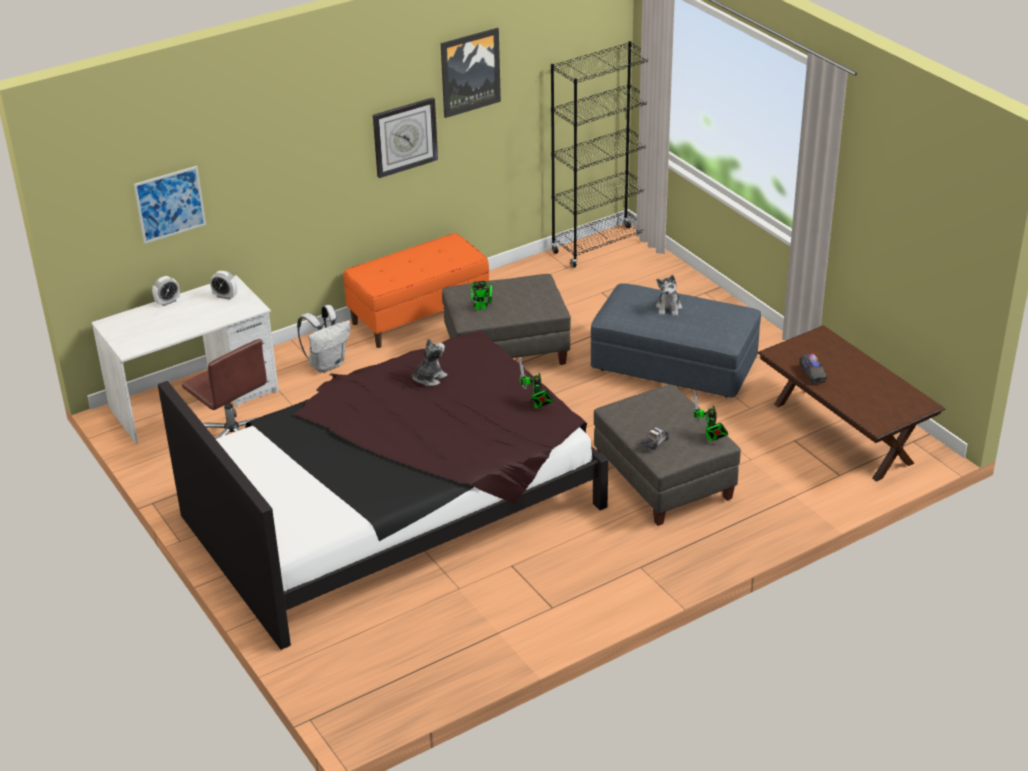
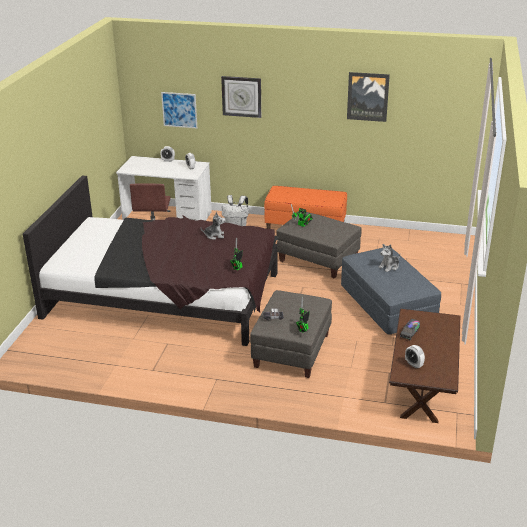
camera: 45 degrees right, 5 degrees down
wall clock [373,97,438,178] -> wall clock moved to [221,76,261,118]
black bookcase [551,41,648,268] -> none
none -> alarm clock [405,345,425,369]

